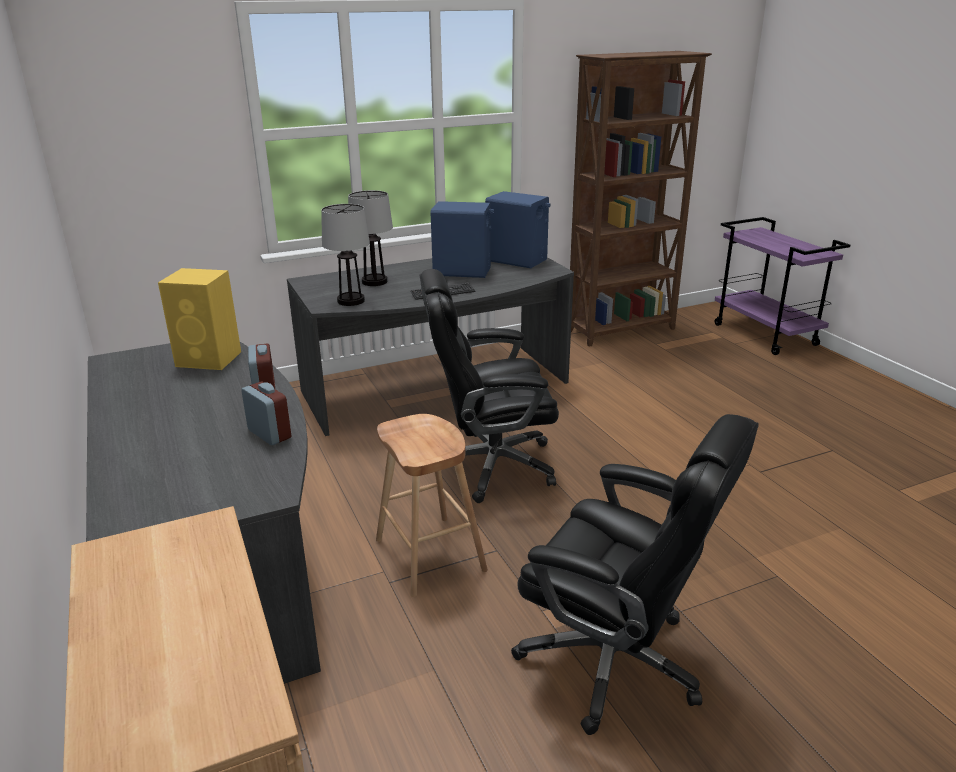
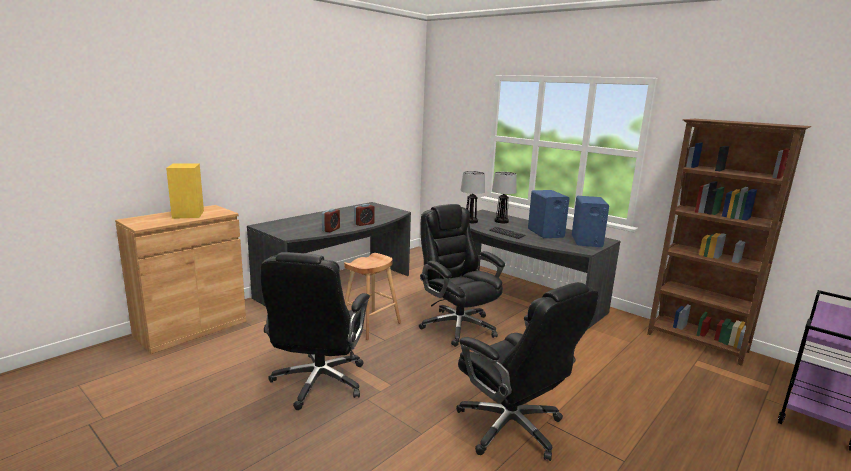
camera: 65 degrees right, 10 degrees down
yellow speaker [158,268,241,370] -> yellow speaker moved to [166,164,204,219]
none -> black office chair [456,282,598,461]

